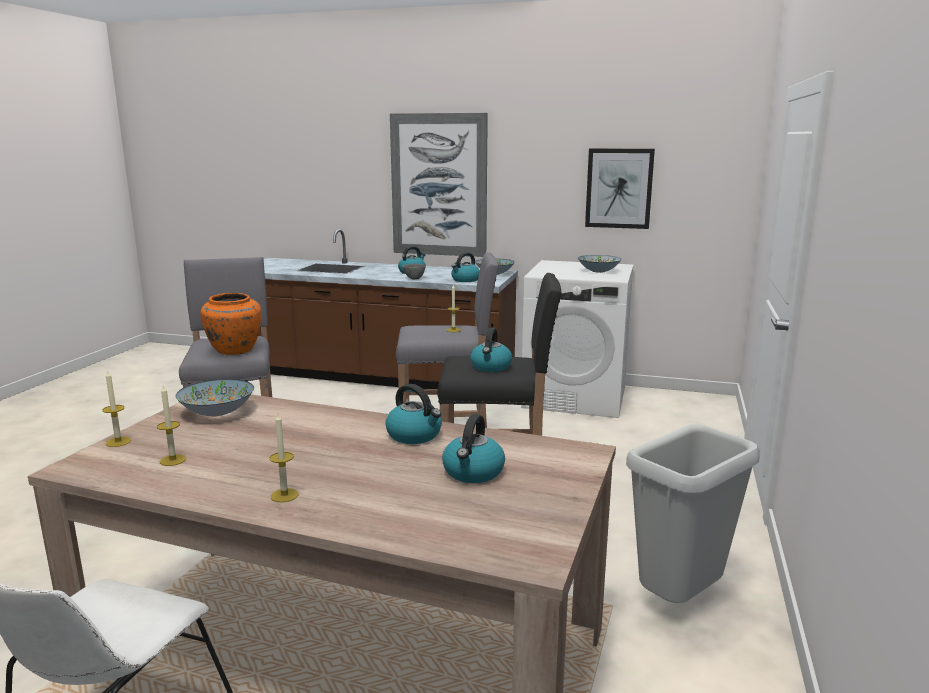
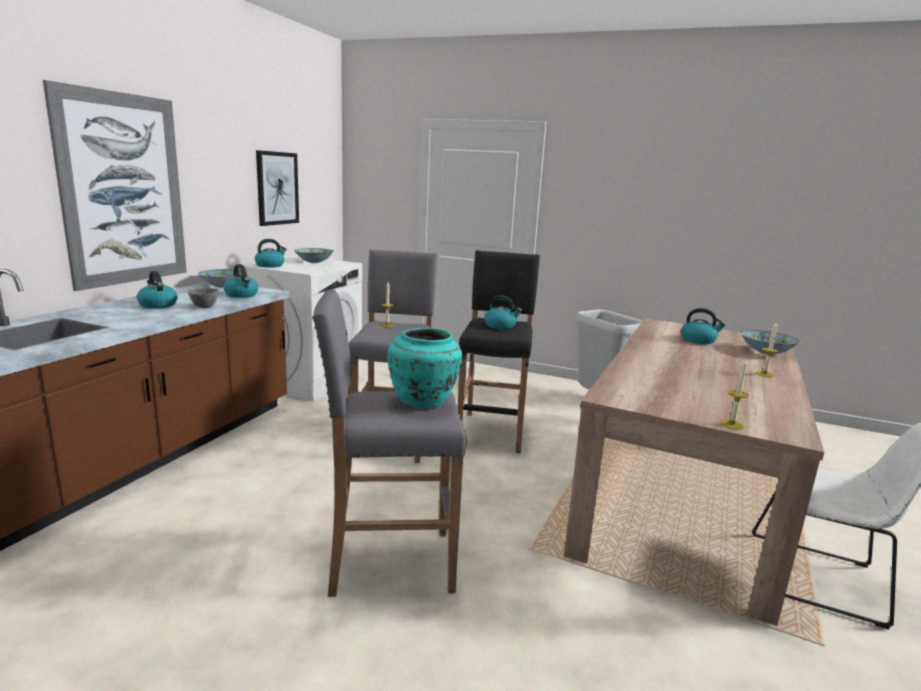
camera: 85 degrees left, 0 degrees up
candle [157,385,186,466] -> none
bowl [175,379,254,416] -> bowl moved to [741,330,799,354]
orange vase [200,293,262,355] -> turquoise vase [387,328,462,408]
kettle [385,384,442,444] -> kettle moved to [255,239,287,268]

